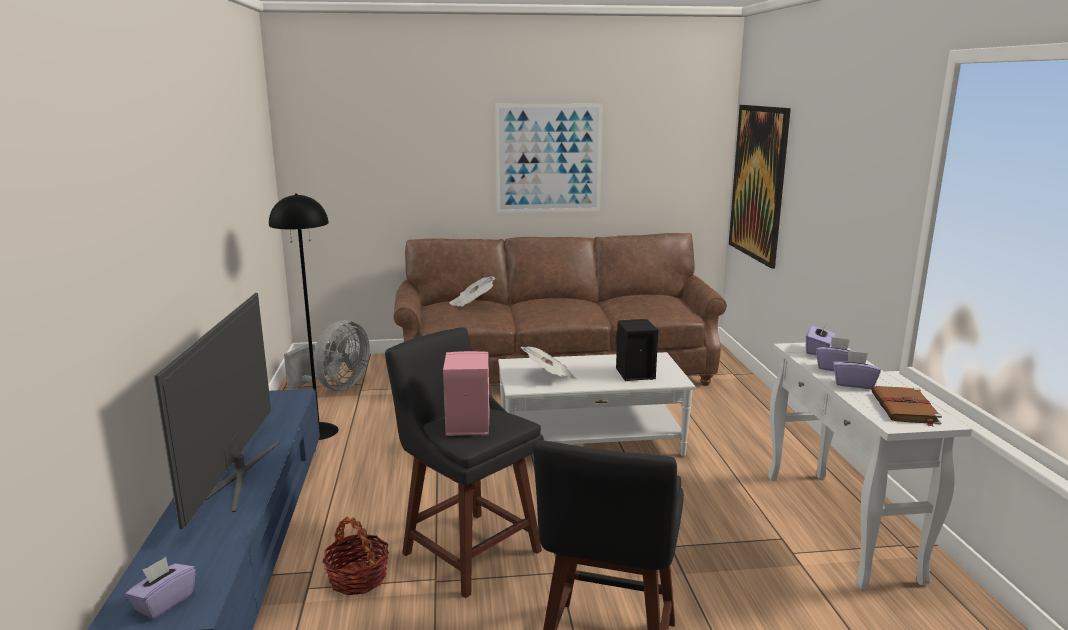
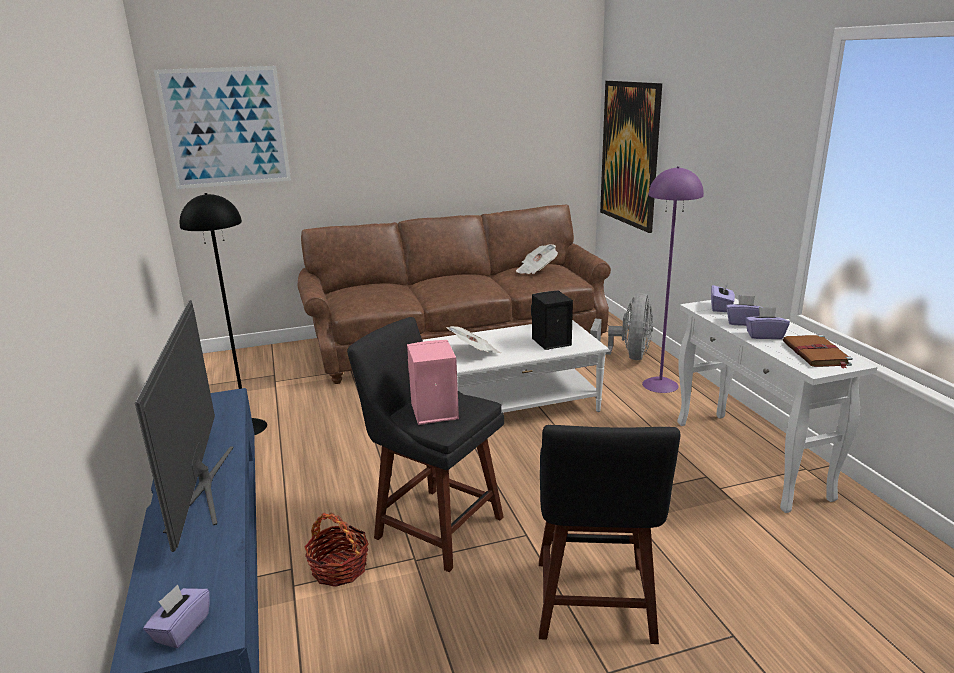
camera: 10 degrees left, 5 degrees up
grey fan [284,320,369,391] -> grey fan moved to [590,293,654,360]
newspaper [449,276,495,307] -> newspaper moved to [516,244,558,274]
picture [495,104,603,213] -> picture moved to [154,66,291,189]
none -> purple floor lamp [642,166,704,393]

